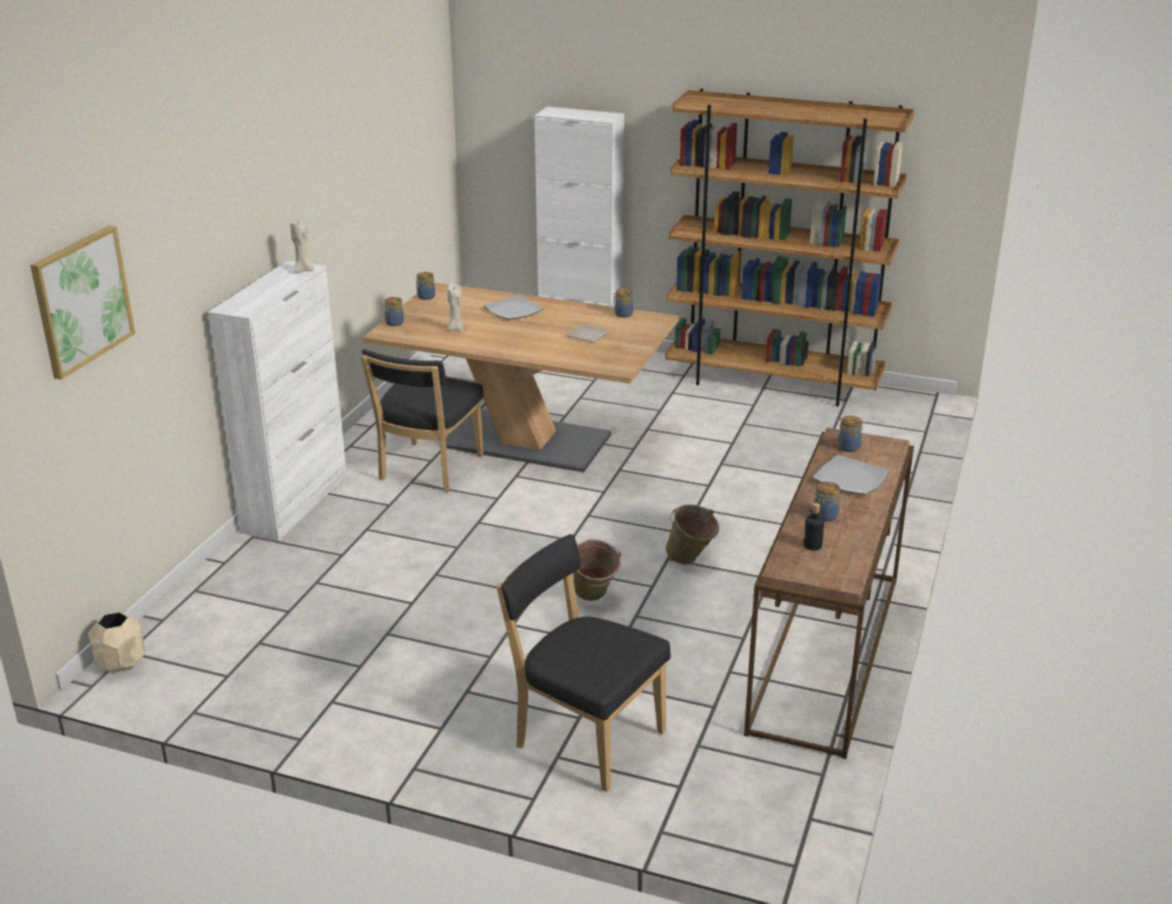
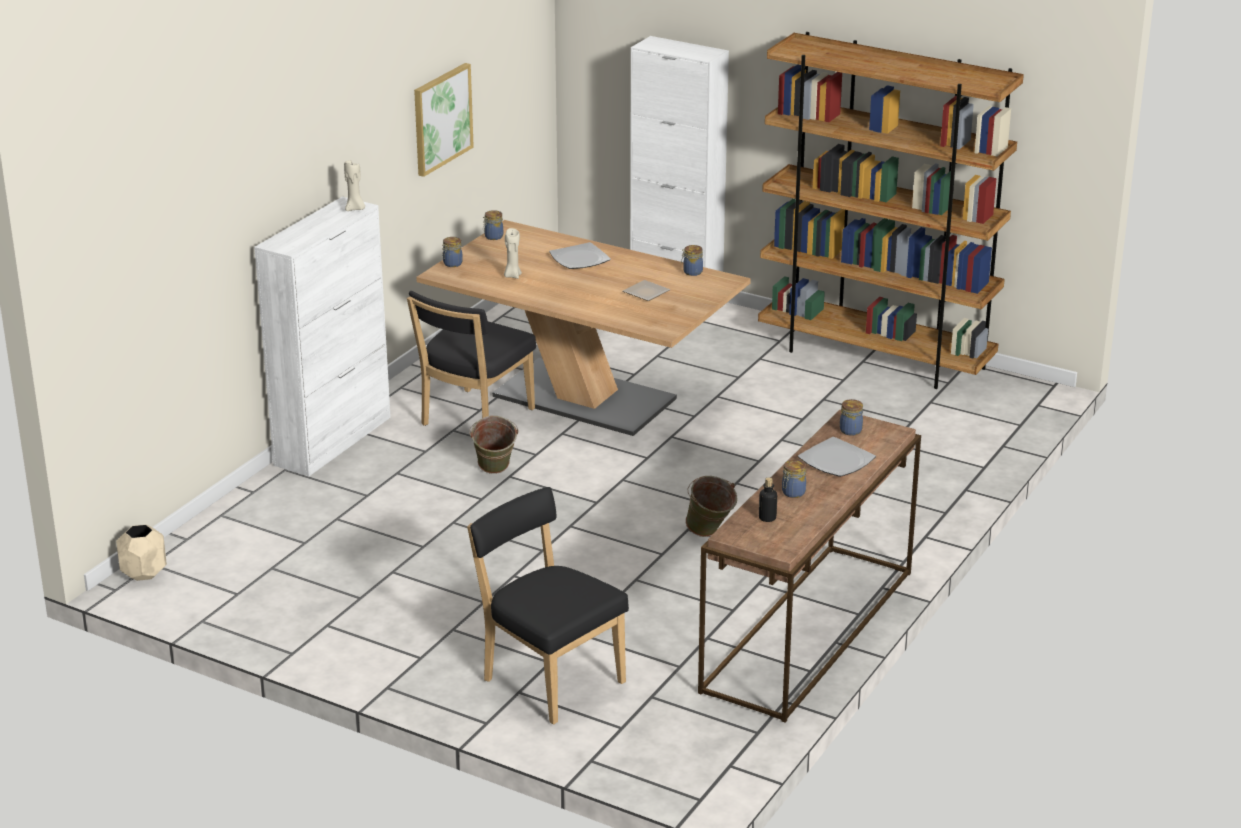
camera: 10 degrees right, 0 degrees up
picture [30,226,135,380] -> picture moved to [414,63,474,177]
green bucket [573,539,621,601] -> green bucket moved to [469,416,518,474]

